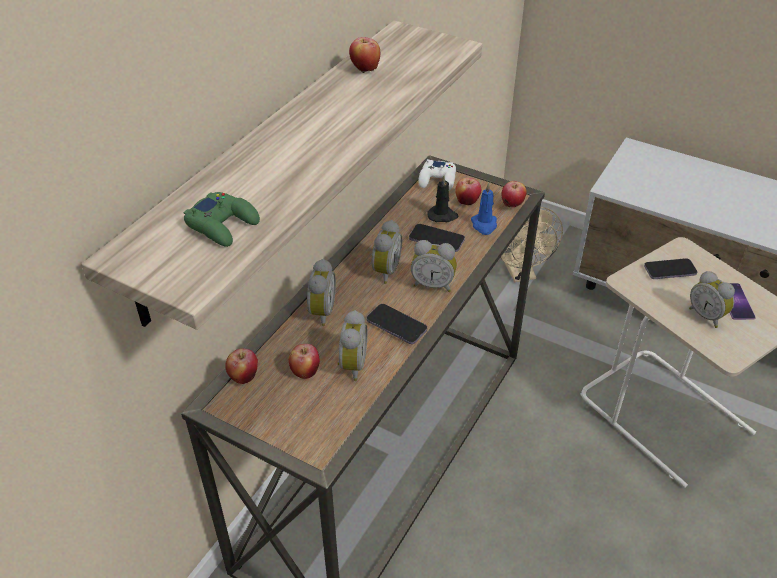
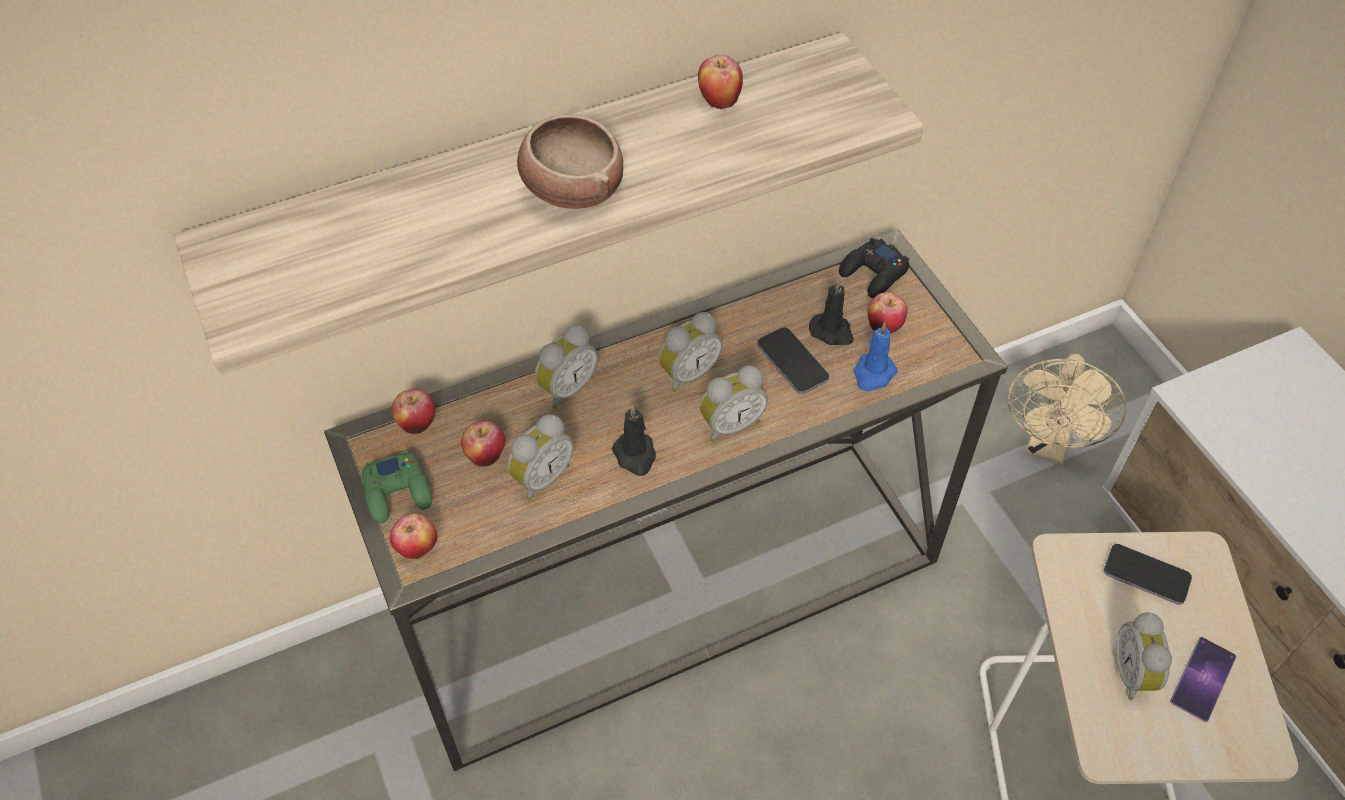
camera: 35 degrees right, 10 degrees up
green game controller [183,192,260,247] -> green game controller moved to [362,450,432,523]
phone [367,304,427,344] -> black candle [612,405,656,476]
alarm clock [411,240,457,292] -> alarm clock turned 75 degrees counterclockwise [700,366,768,442]
white game controller [418,159,456,191] -> black game controller [839,238,909,298]
apple [501,181,527,207] -> apple moved to [390,514,437,559]
none -> bowl [517,115,623,209]

